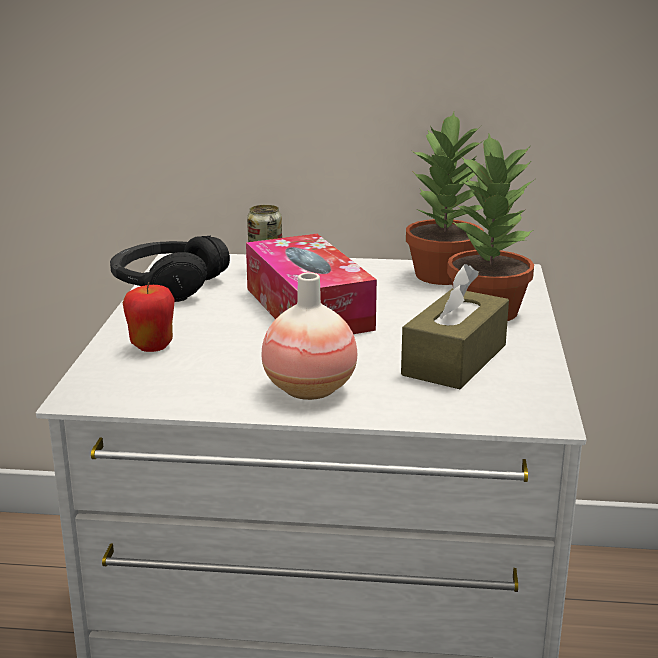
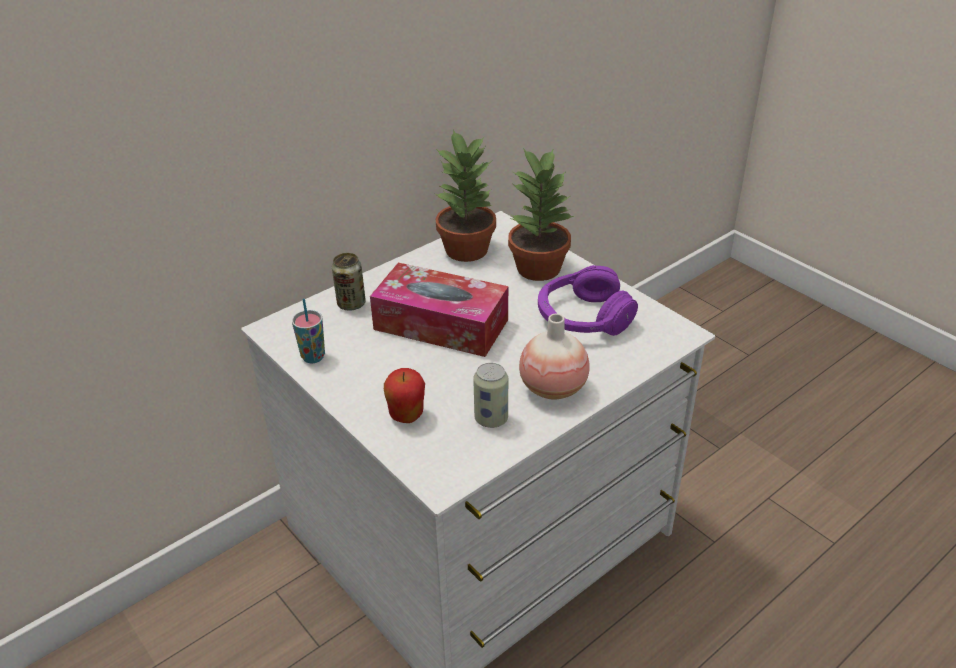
camera: 45 degrees left, 15 degrees up
black headphones [110,235,230,302] -> cup [292,298,325,363]
brown tissue box [401,264,509,389] -> purple headphones [538,265,638,336]
none -> can [473,363,508,428]

